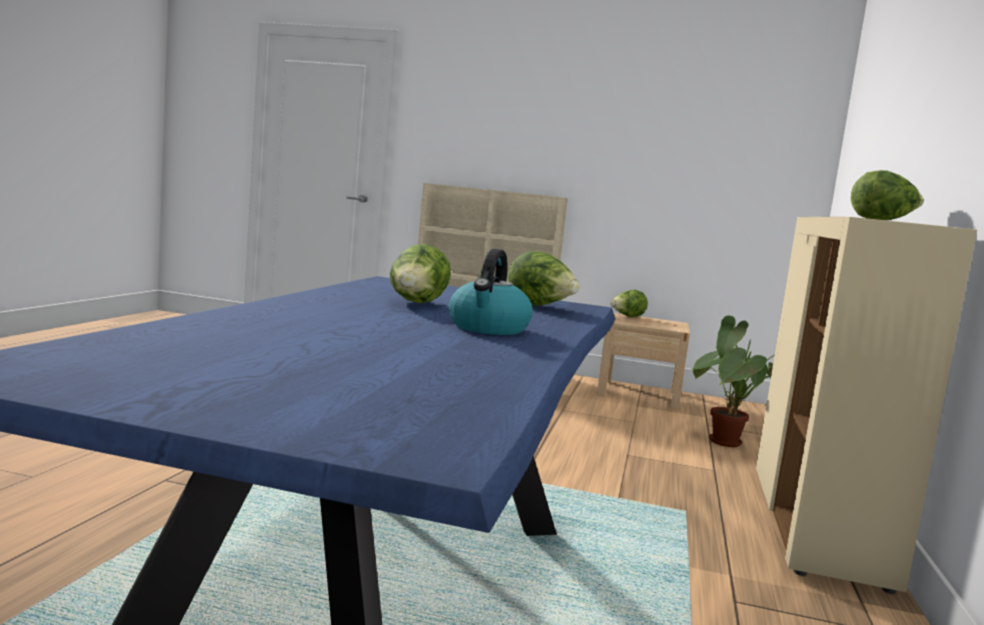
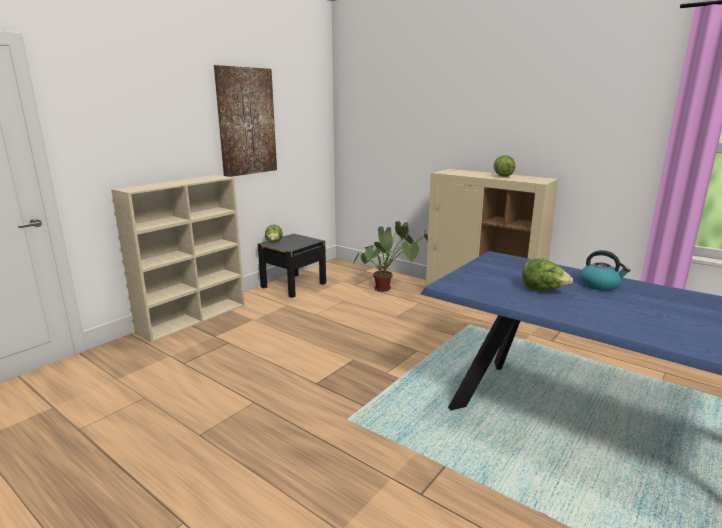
camera: 65 degrees left, 10 degrees up
lettuce [508,251,580,306] -> none
beige nightstand [597,313,690,409] -> black nightstand [258,234,326,298]
none -> picture [214,65,277,177]

